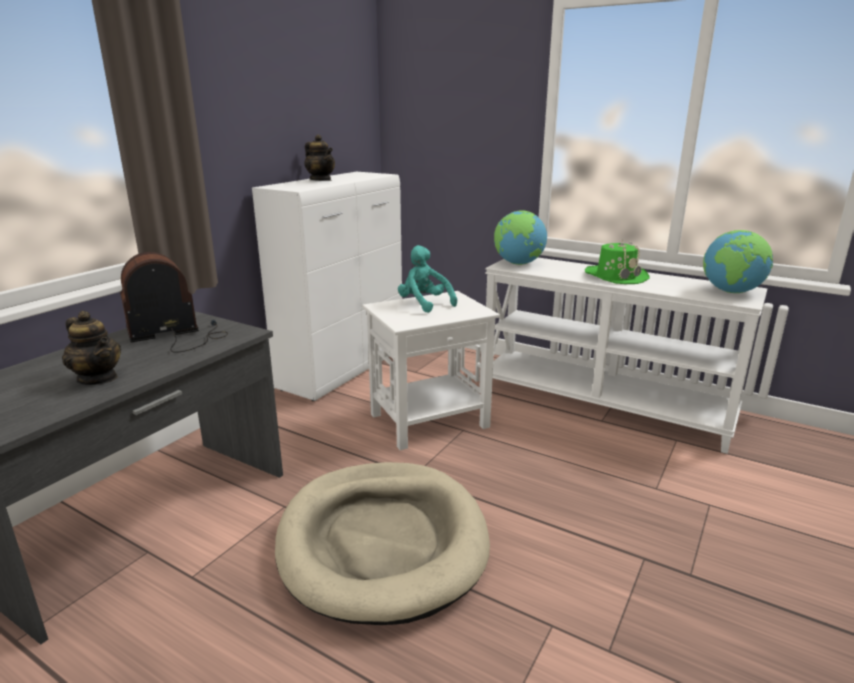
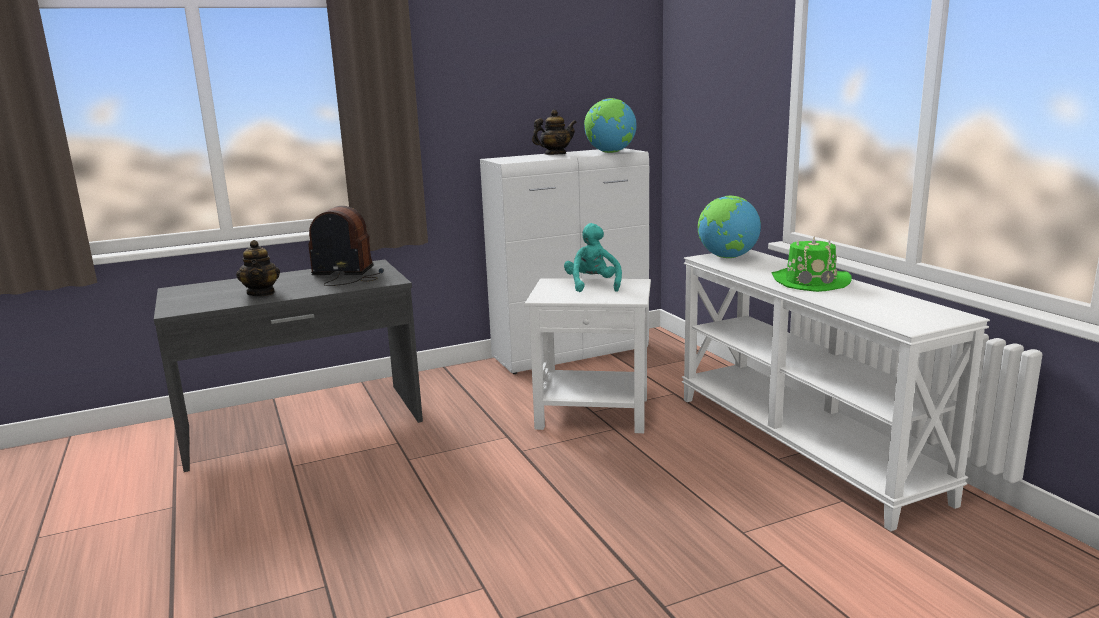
camera: 35 degrees right, 5 degrees down
beige dog bed [275,462,490,625] -> none
teapot [304,134,335,181] -> teapot turned 105 degrees counterclockwise [532,110,577,155]
globe [703,230,773,293] -> globe moved to [584,98,637,153]

